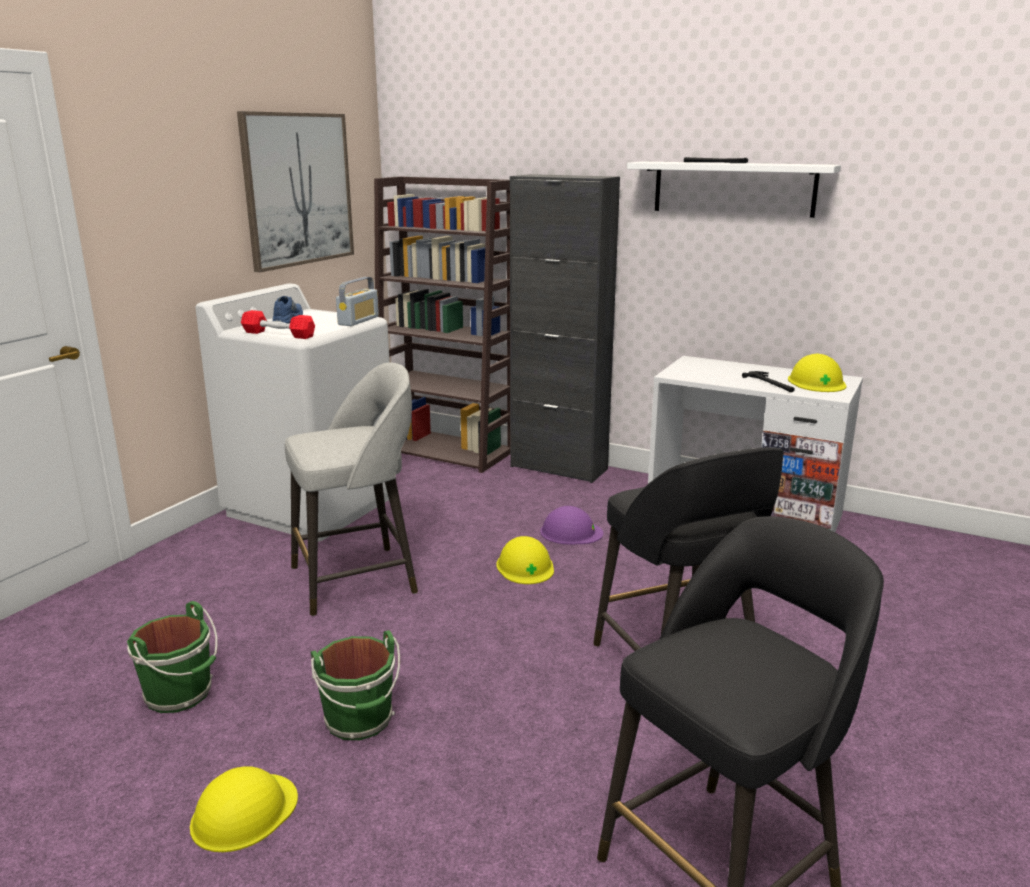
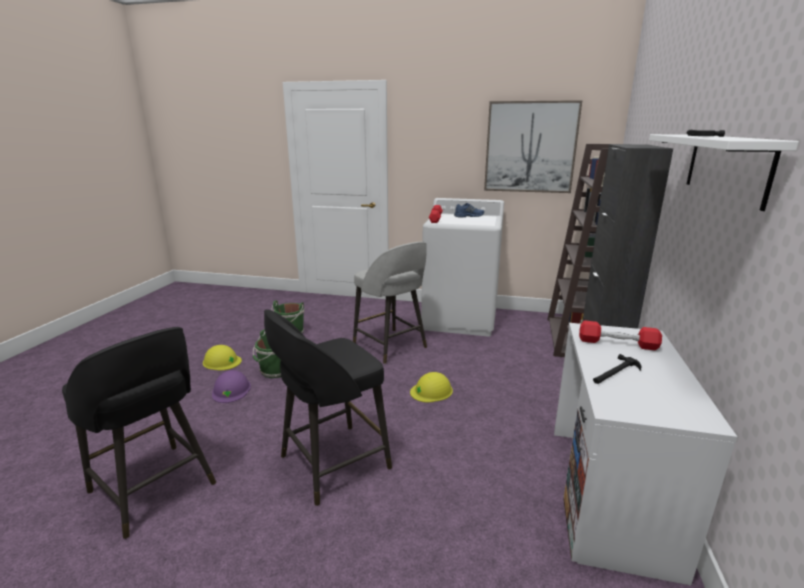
camera: 75 degrees right, 0 degrees up
radio [336,277,379,326] -> none
purple hard hat [540,506,603,545] -> purple hard hat moved to [212,370,251,403]
yellow hard hat [788,354,846,392] -> none
none -> red dumbbell [579,320,662,350]

